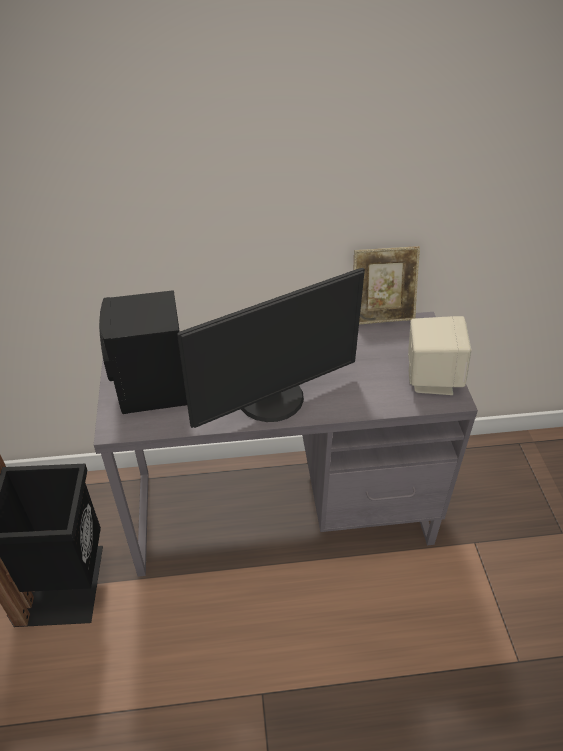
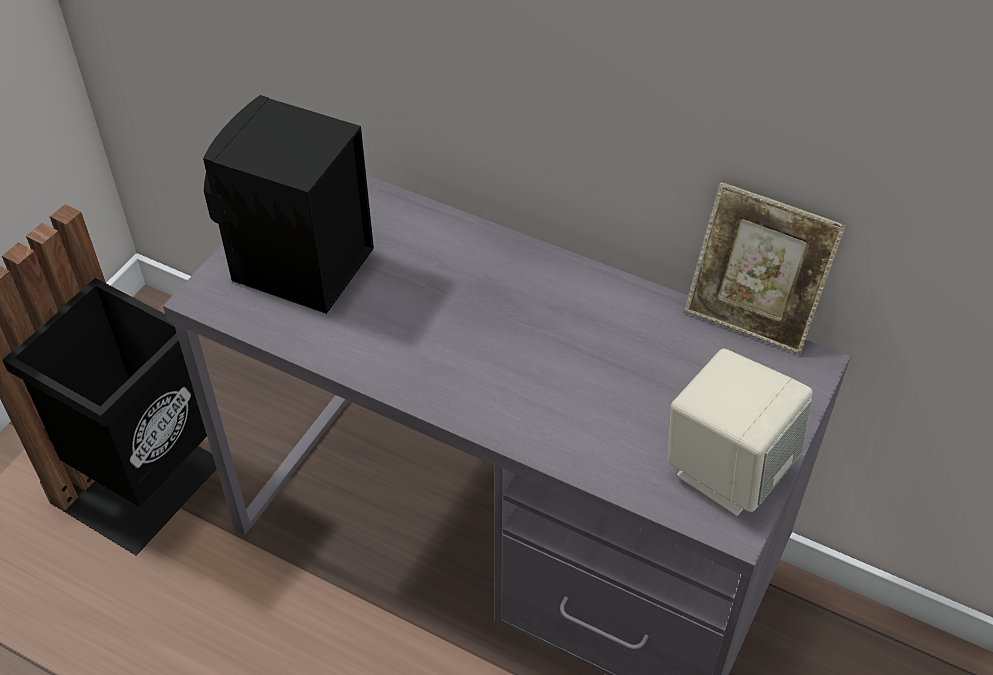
camera: 35 degrees right, 5 degrees up
monitor [177,268,365,428] -> none

